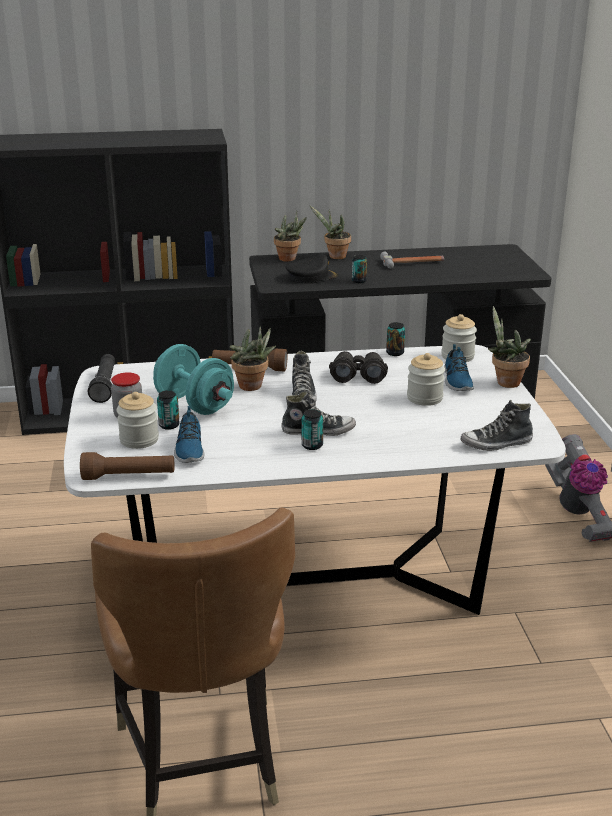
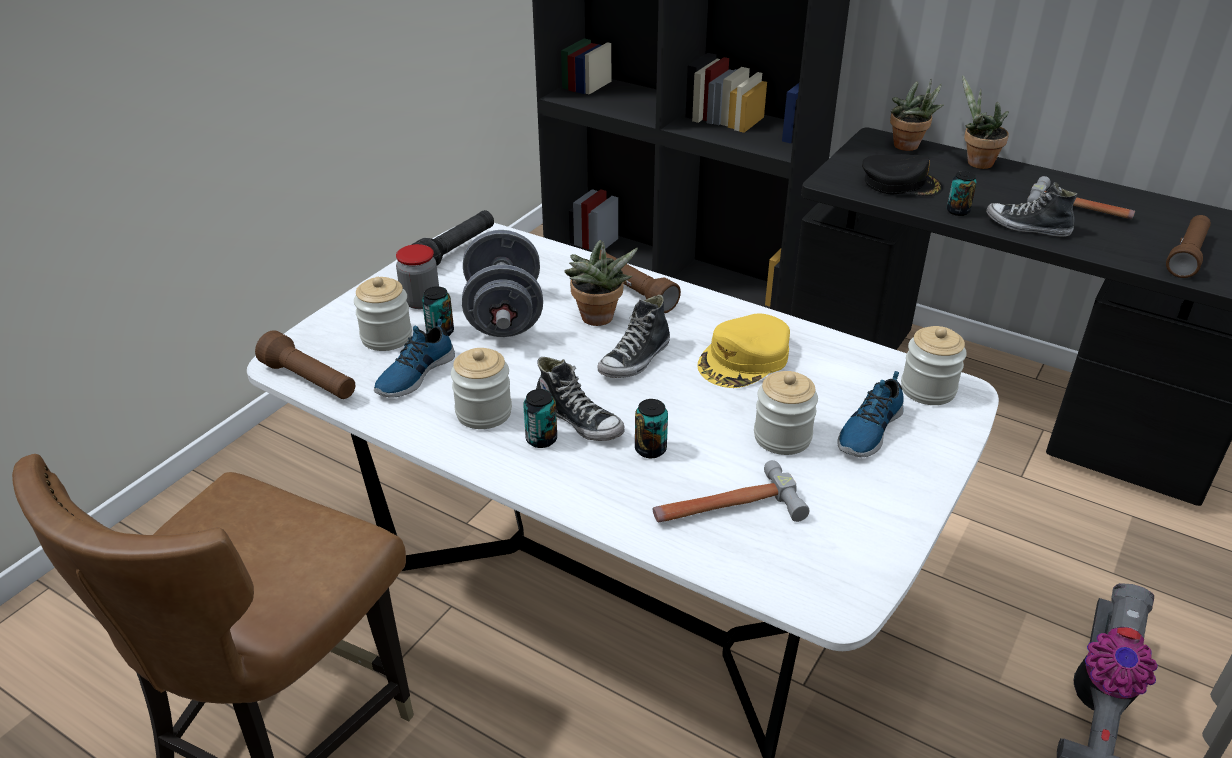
camera: 40 degrees right, 10 degrees up
turquoise dumbbell [153,344,234,415] -> grey dumbbell [462,230,543,337]
black binoculars [329,351,388,384] -> yellow cap [697,314,790,388]
can [386,322,405,356] -> can moved to [635,399,668,458]
shoe [461,400,533,451] -> shoe moved to [986,182,1078,237]
potted plant [488,306,531,388] -> none
none -> jar [451,348,512,429]
none -> hammer [652,460,809,522]
none -> brown flashlight [1166,215,1211,278]

